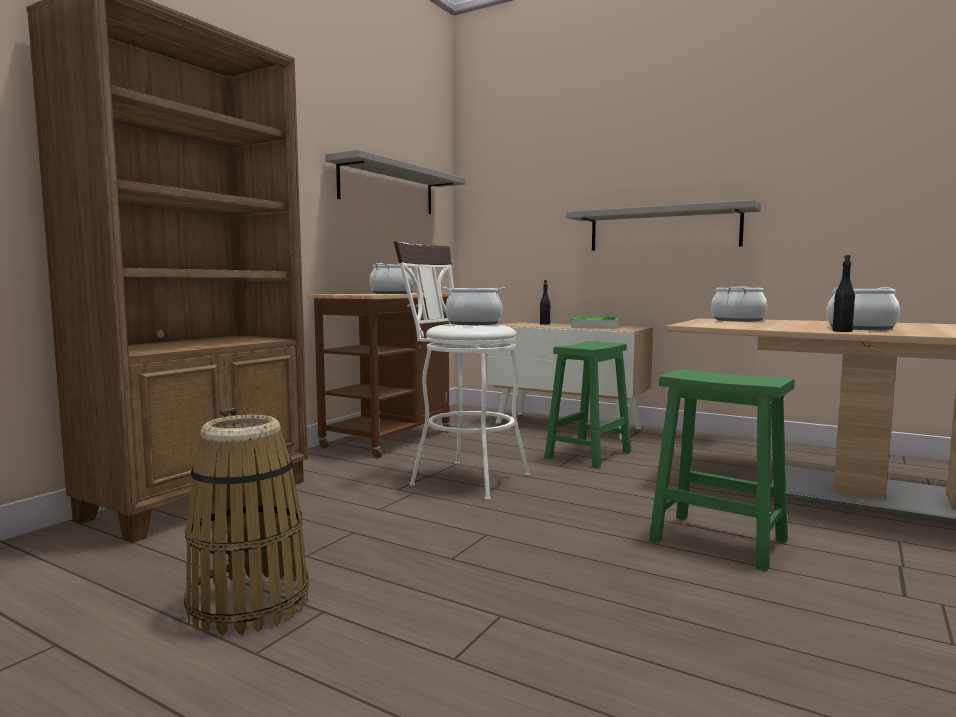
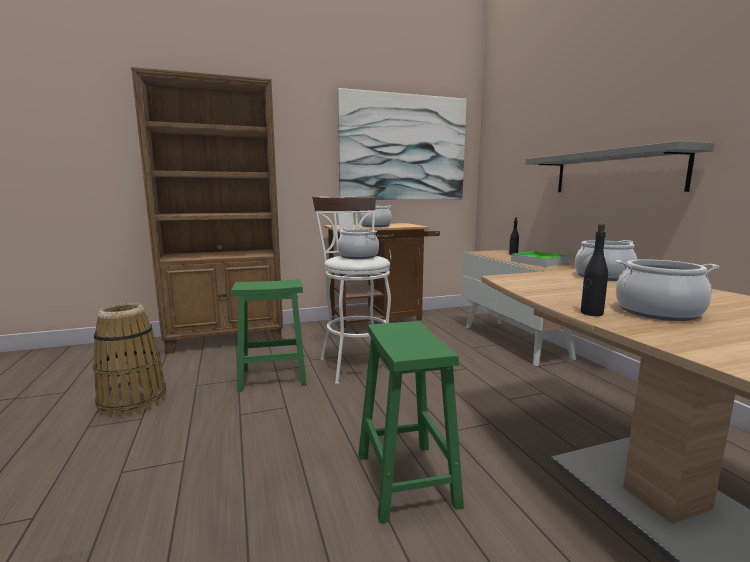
camera: 40 degrees right, 5 degrees up
grey shelf [325,150,466,214] -> picture [338,88,467,200]
green stool [544,341,631,469] -> green stool moved to [231,279,307,392]

